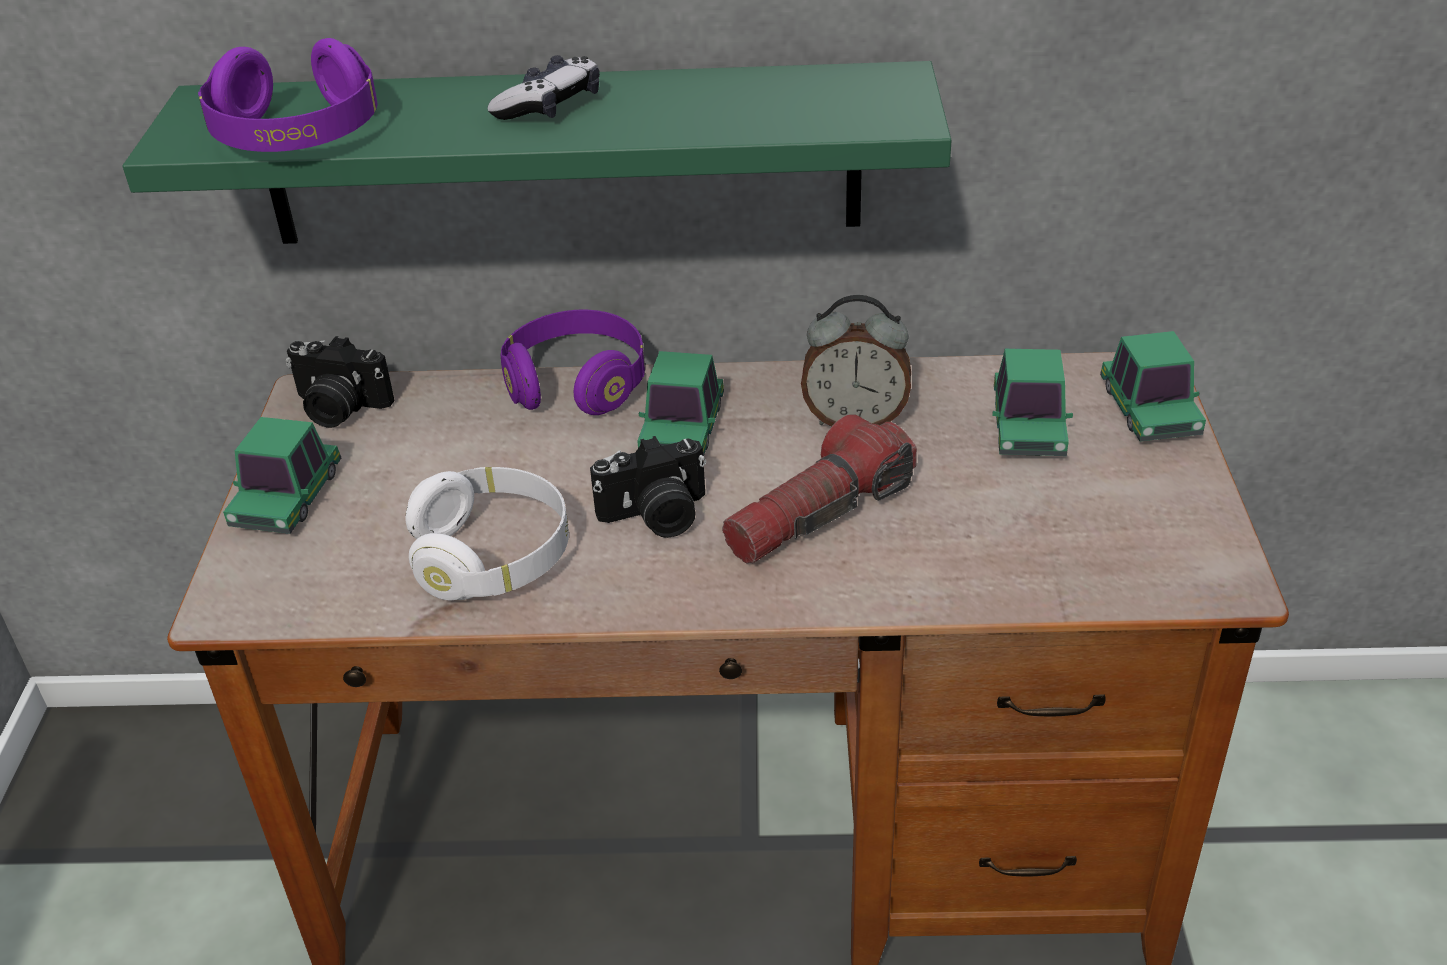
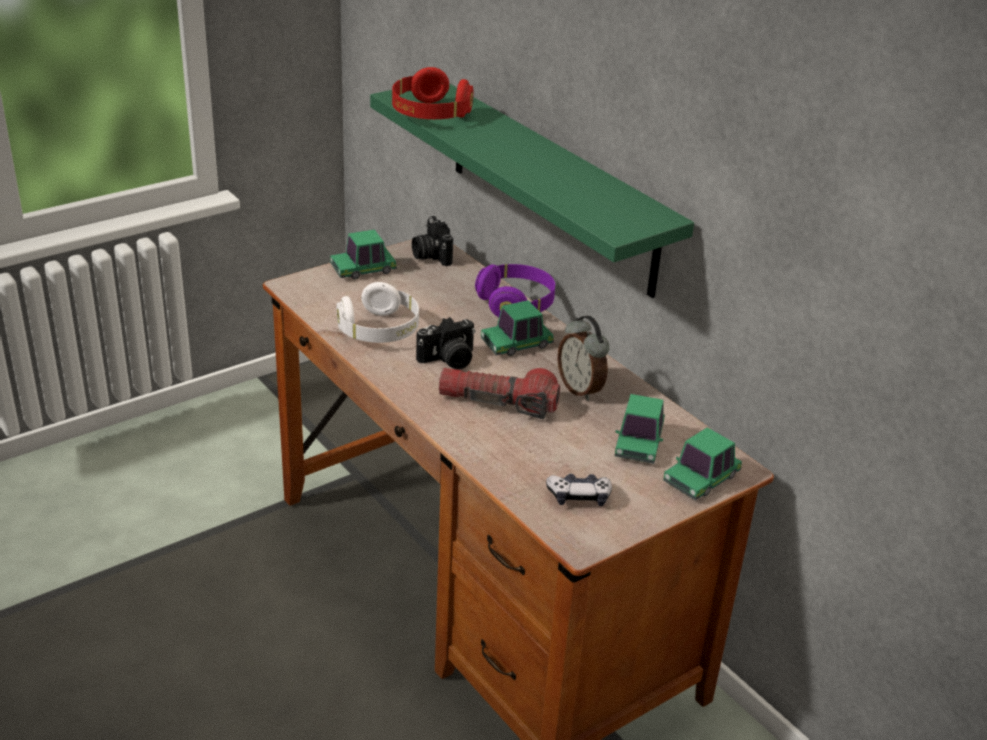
camera: 50 degrees right, 5 degrees down
purple headphones [198,38,378,152] -> red headphones [392,67,473,119]
game controller [487,55,600,120] -> game controller moved to [546,474,612,506]
camera [590,436,706,538] -> camera turned 60 degrees counterclockwise [416,317,476,370]
toy car [992,349,1073,456] -> toy car turned 45 degrees counterclockwise [615,394,665,464]

